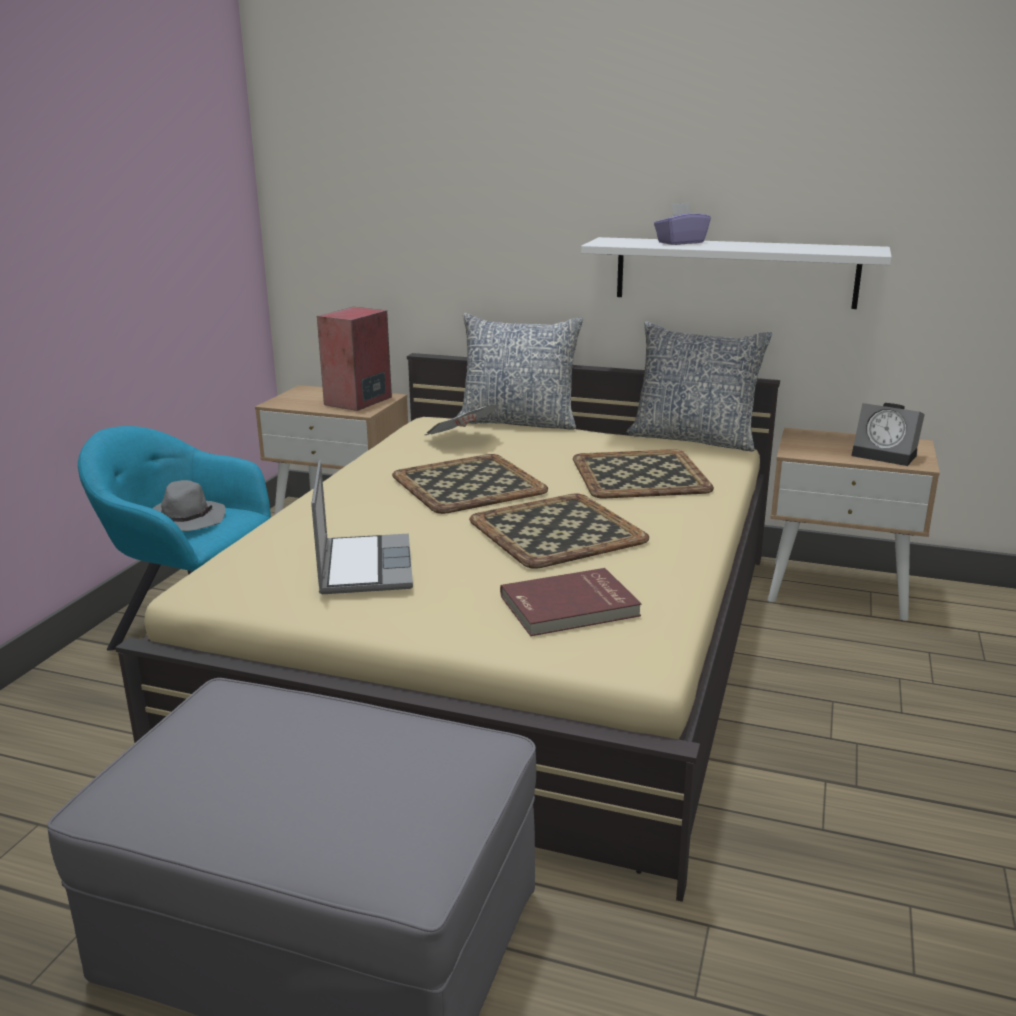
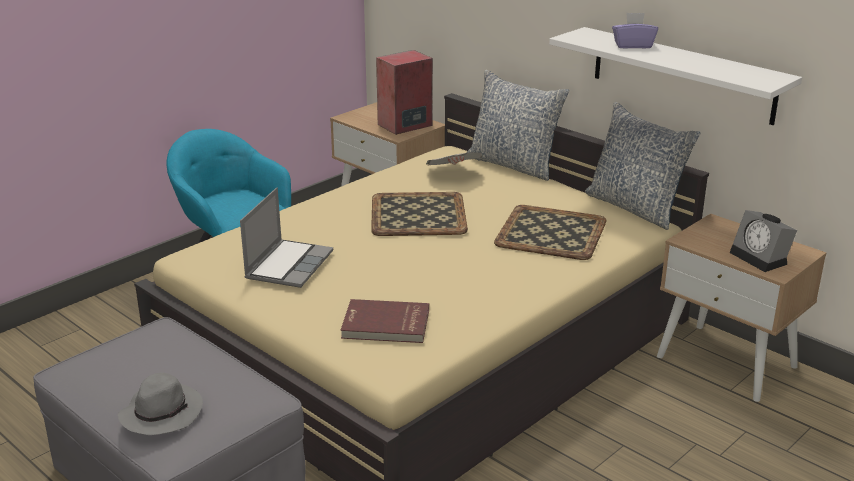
camera: 25 degrees right, 5 degrees up
grey hat [152,480,226,531] -> grey hat moved to [118,373,203,435]
tray [469,493,649,569] -> none

